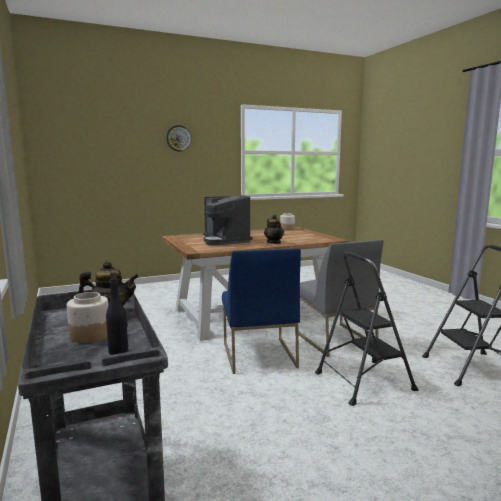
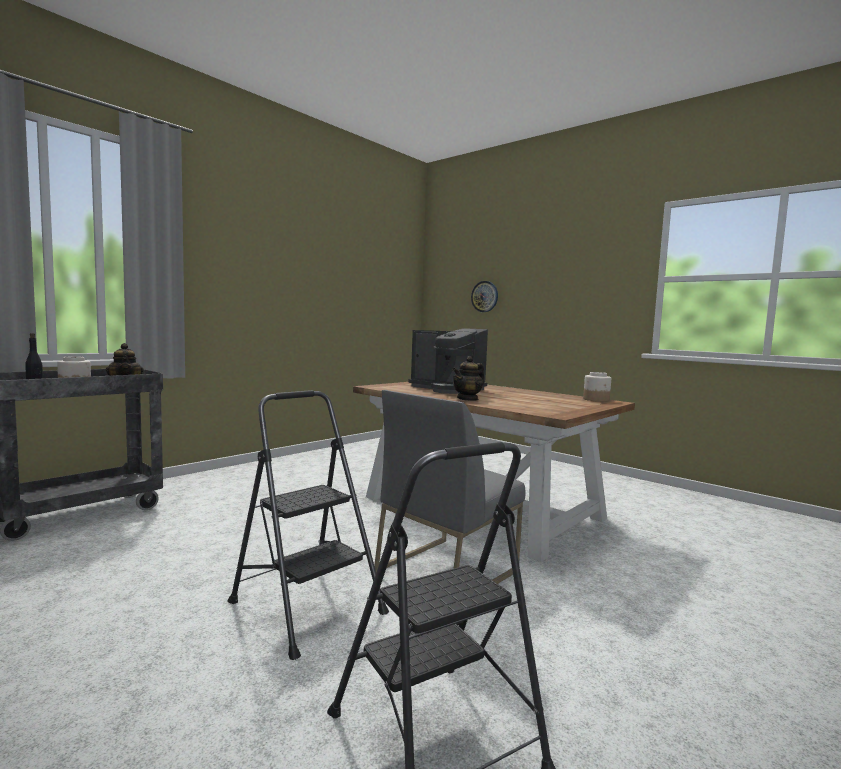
camera: 65 degrees right, 5 degrees down
wall clock [166,125,192,152] -> wall clock moved to [471,281,498,312]
coffee machine [203,195,252,245] -> coffee machine turned 90 degrees counterclockwise [408,328,488,394]
blue chair [222,248,301,374] -> none

